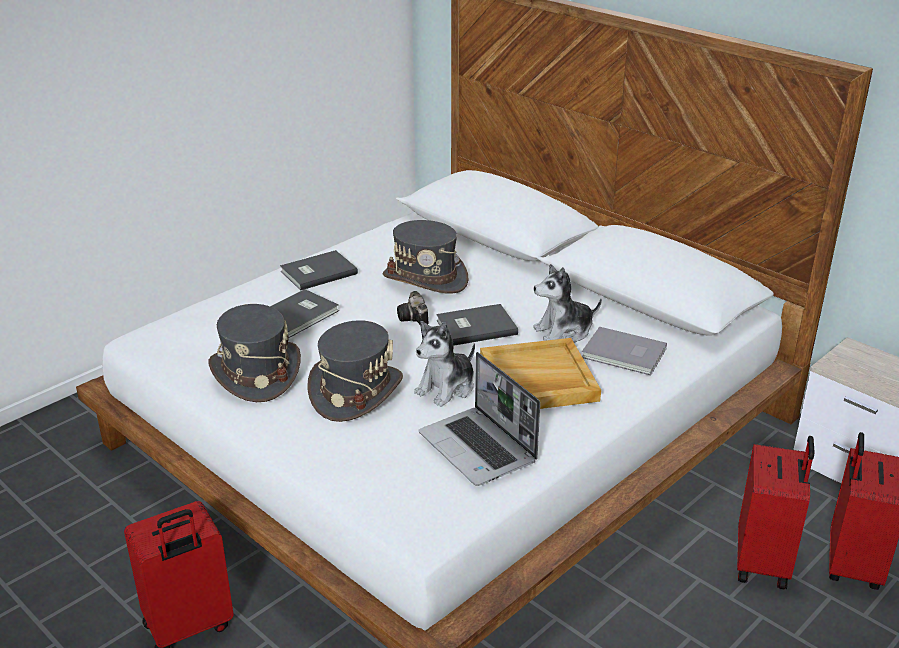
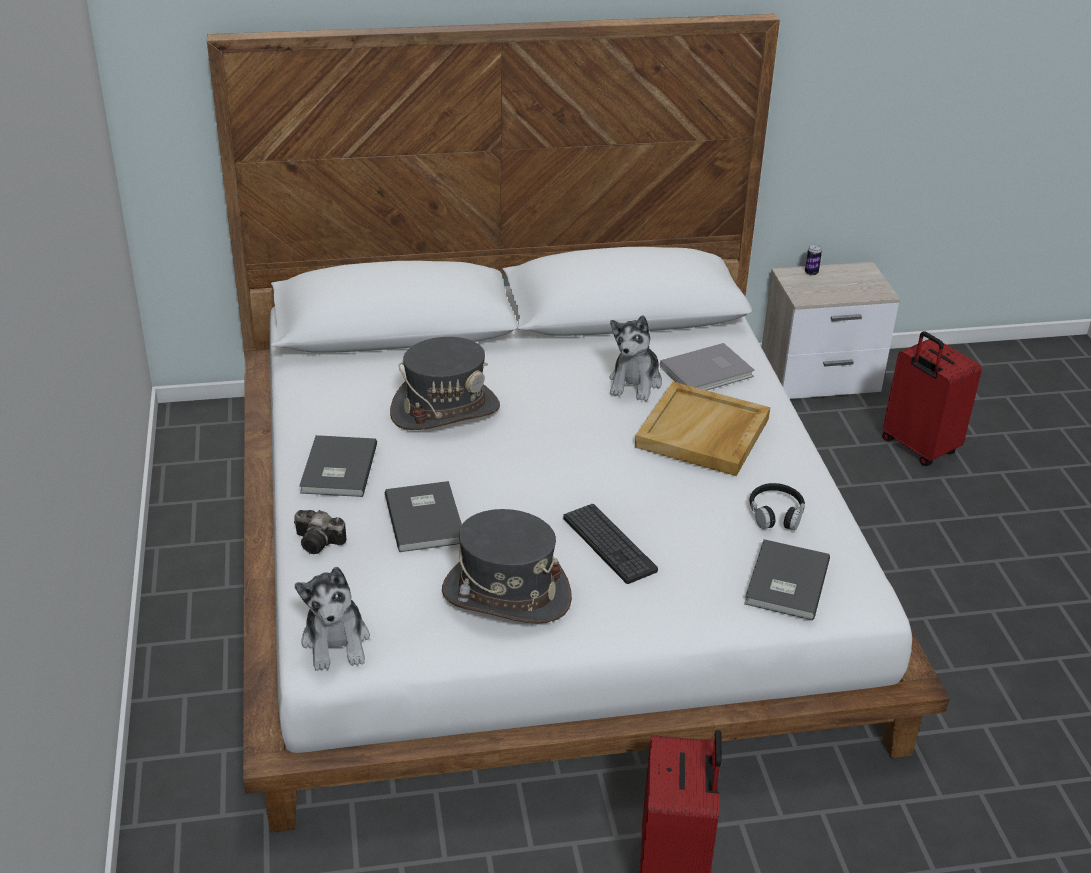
camera: 55 degrees left, 5 degrees up
grey hat [307,320,403,422] -> keyboard [563,504,658,584]
camera [397,291,429,325] -> camera moved to [294,510,347,554]
plush toy [414,321,475,407] -> plush toy moved to [295,567,370,671]
laptop [419,352,540,486] -> black headphones [749,483,805,530]
grey book [436,304,518,346] -> grey book moved to [744,539,830,620]
red suitcase [737,436,814,589] -> none
none -> can [805,244,822,276]

